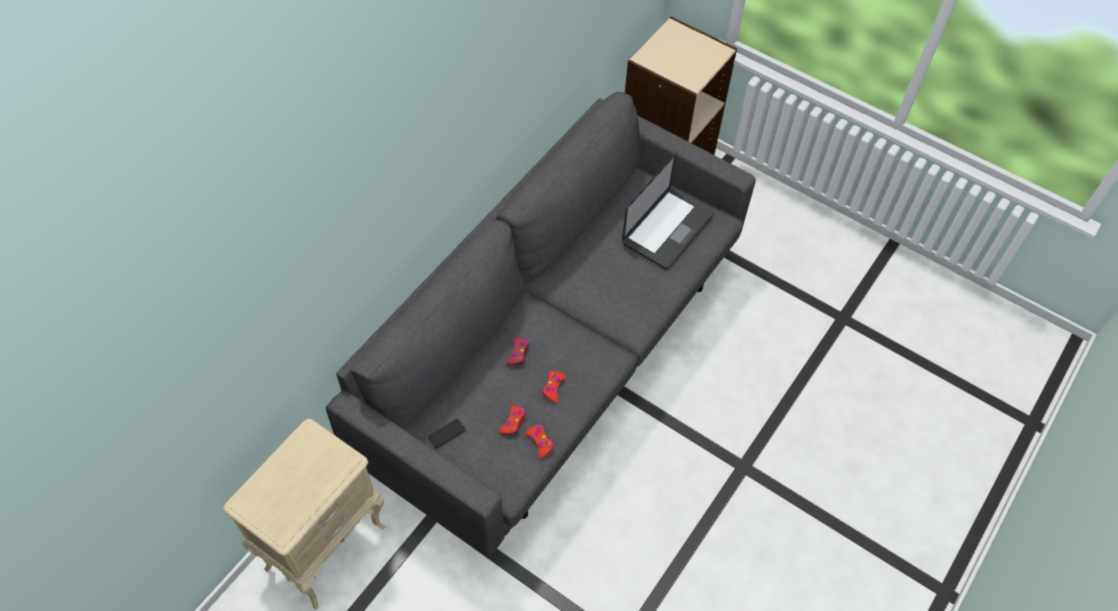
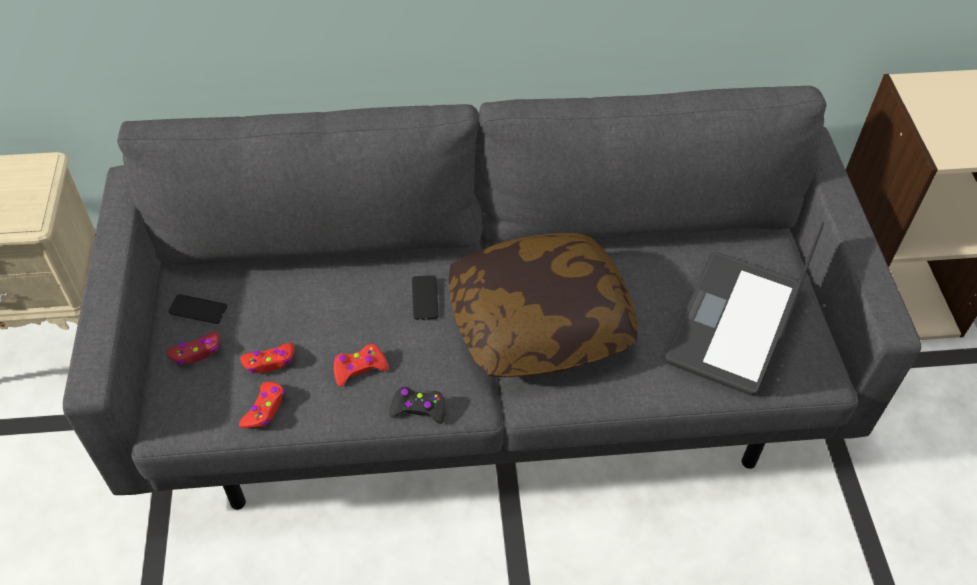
camera: 50 degrees right, 5 degrees down
red game controller [506,337,529,366] -> red game controller moved to [166,332,220,365]
laptop [622,153,714,270] -> laptop turned 120 degrees clockwise [665,221,824,396]
none -> black game controller [389,386,445,424]
none -> phone [412,275,439,320]
none -> pillow [448,232,638,377]

